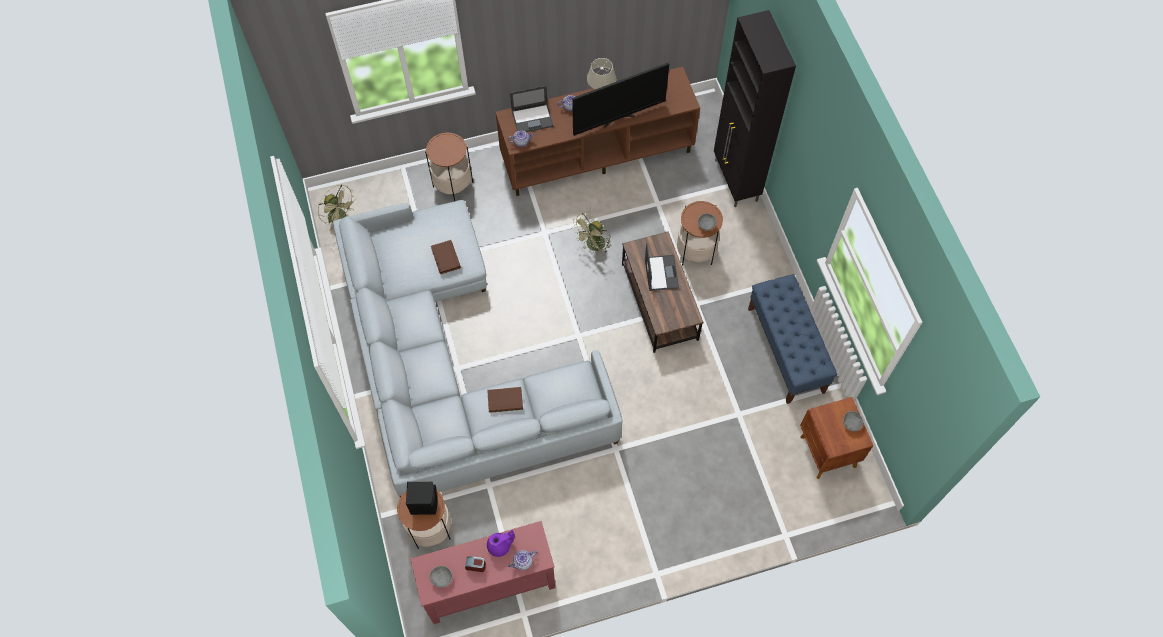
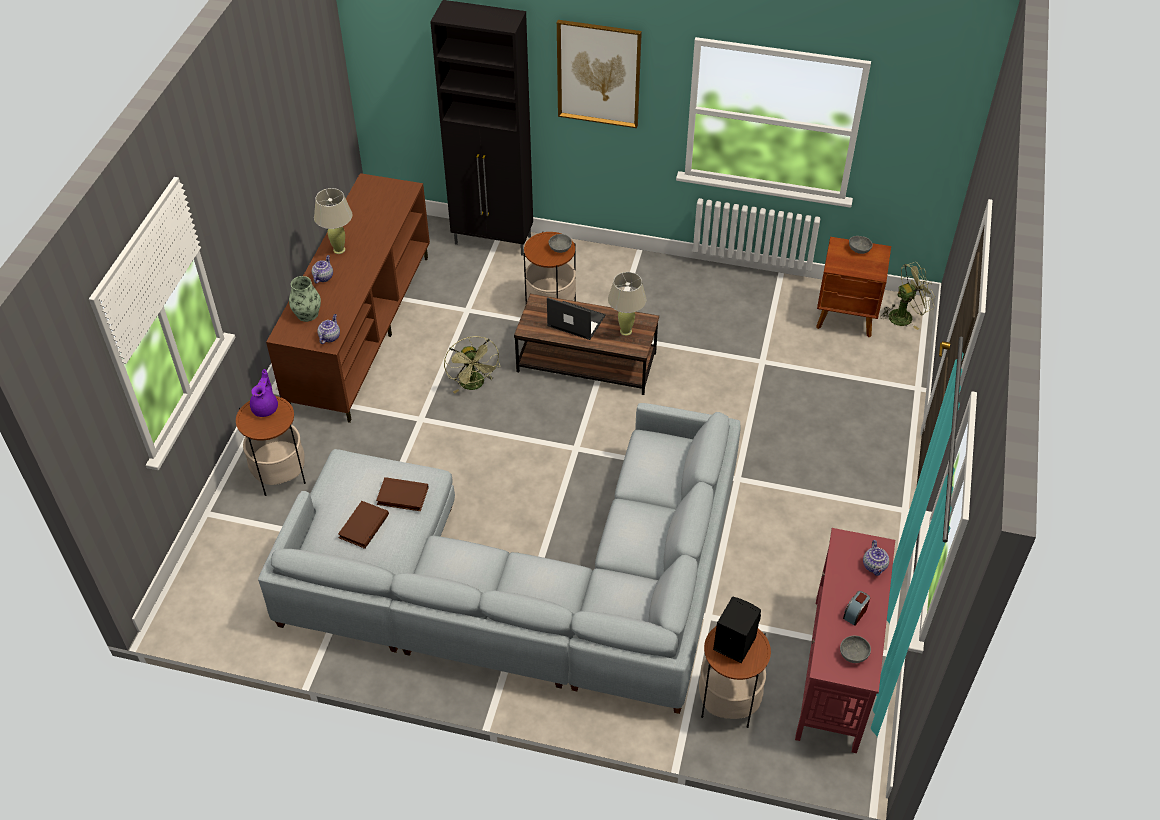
camera: 60 degrees left, 15 degrees down
green fan [318,184,357,231] -> green fan moved to [880,262,935,330]
brown book [487,387,523,413] -> brown book moved to [338,501,389,549]
purple teapot [487,530,515,557] -> purple teapot moved to [250,369,278,417]
laptop [510,86,553,132] -> vase [289,276,321,322]
television [572,63,669,136] -> none
blue bench [748,274,837,404] -> none
none -> picture [557,20,642,128]
none -> beige table lamp [608,272,646,336]

